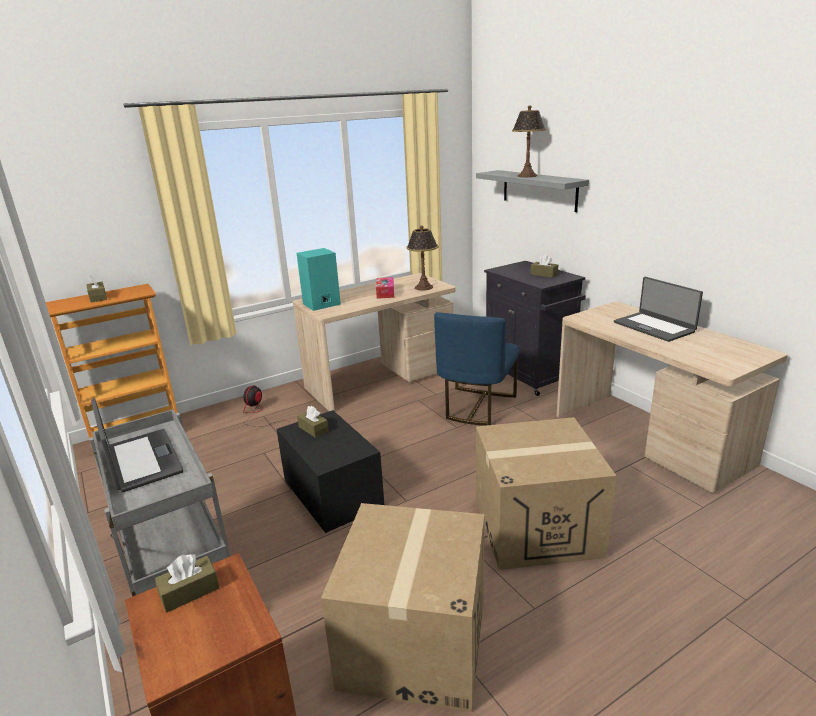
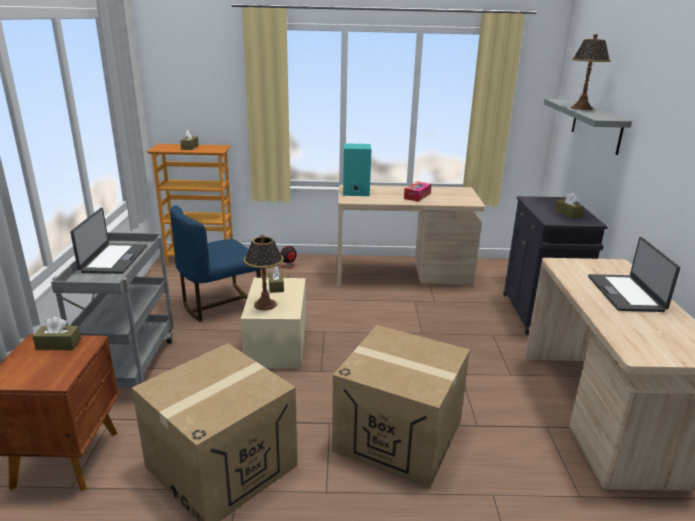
camera: 30 degrees right, 0 degrees up
black storage box [276,410,384,533] -> beige storage box [241,278,306,369]
table lamp [406,226,439,290] -> table lamp moved to [244,235,284,311]
blue chair [434,312,520,426] -> blue chair moved to [170,205,262,321]

